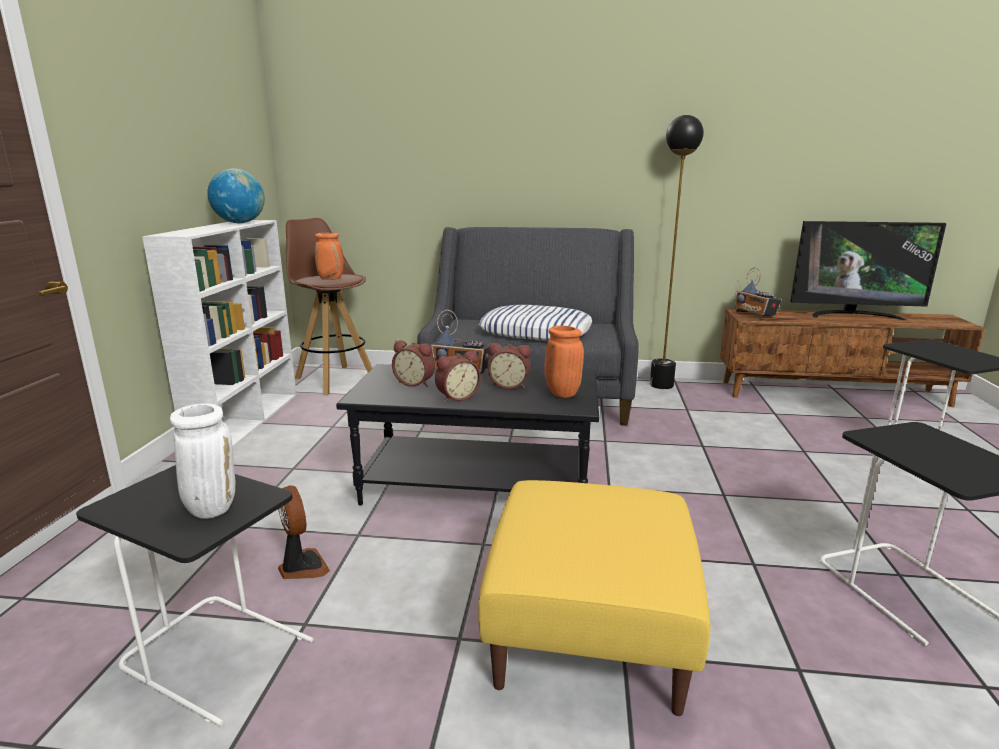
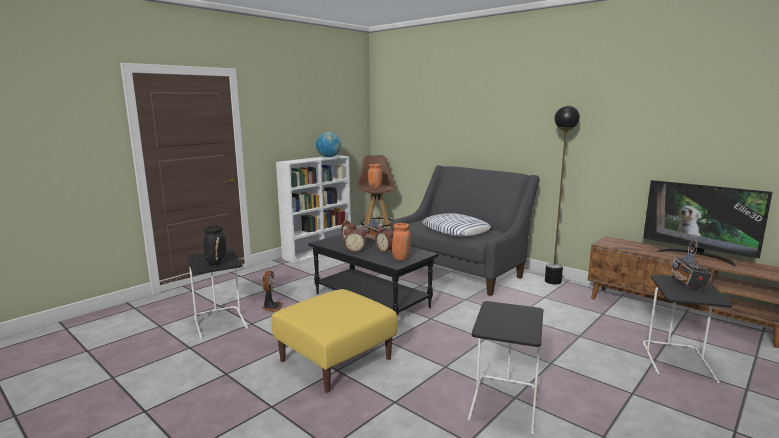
camera: 35 degrees right, 5 degrees down
white vase [170,403,235,519] -> black vase [204,225,226,265]
radio [734,268,782,318] -> radio moved to [671,239,712,290]

